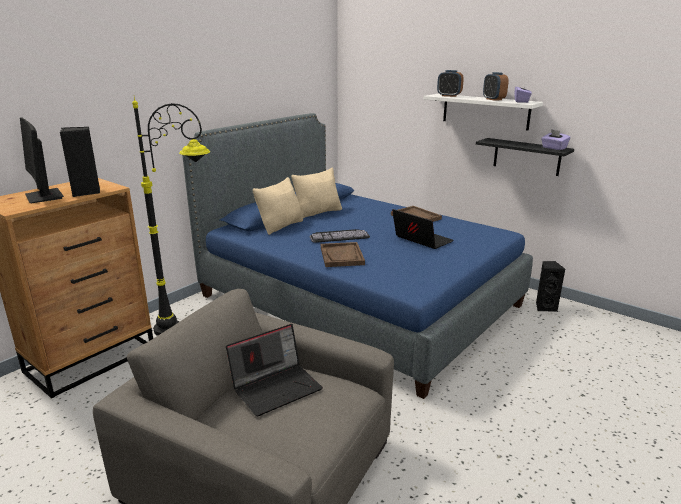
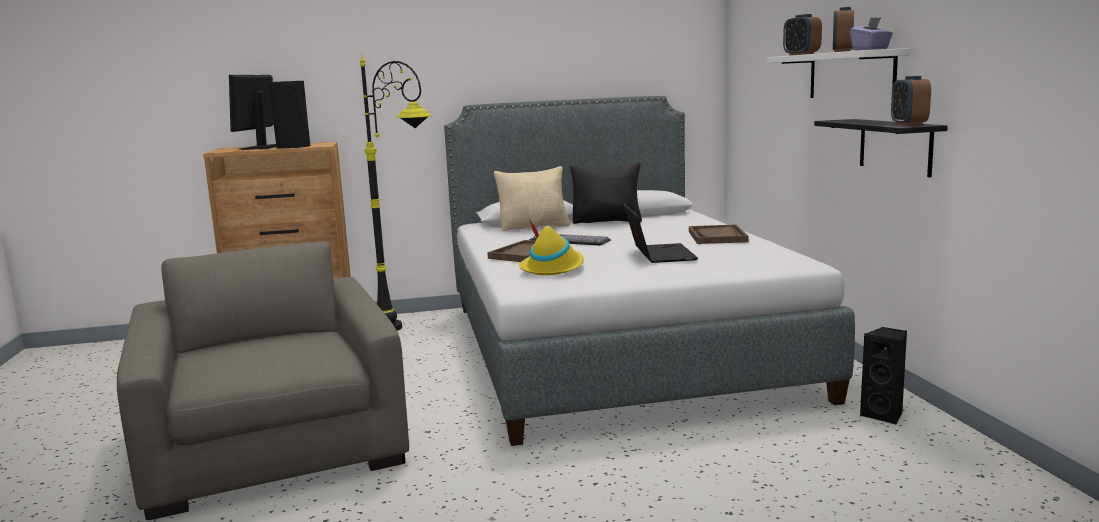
camera: 40 degrees right, 10 degrees down
blue bed [182,113,533,399] -> grey bed [444,96,855,446]
laptop [226,324,323,417] -> none
beige pillow [291,168,342,218] -> black pillow [570,162,642,224]
purple tissue box [541,129,571,150] -> alarm clock [891,76,931,126]
none -> yellow hat [519,219,584,275]

